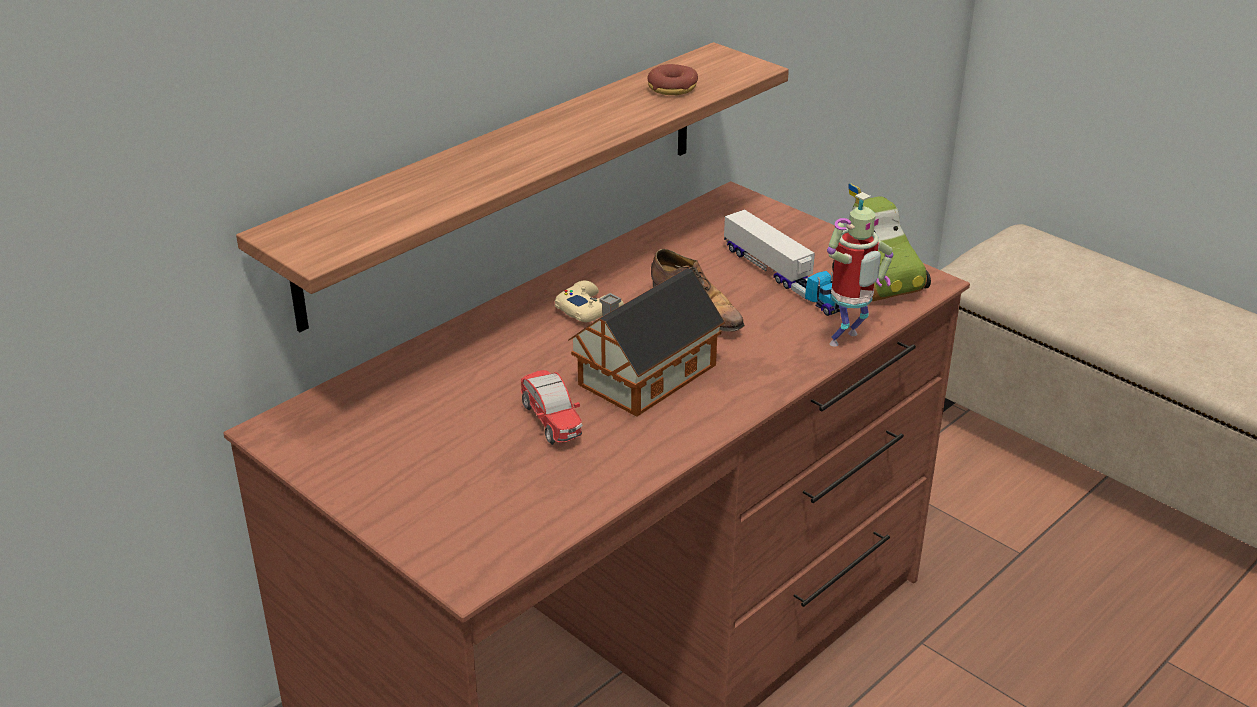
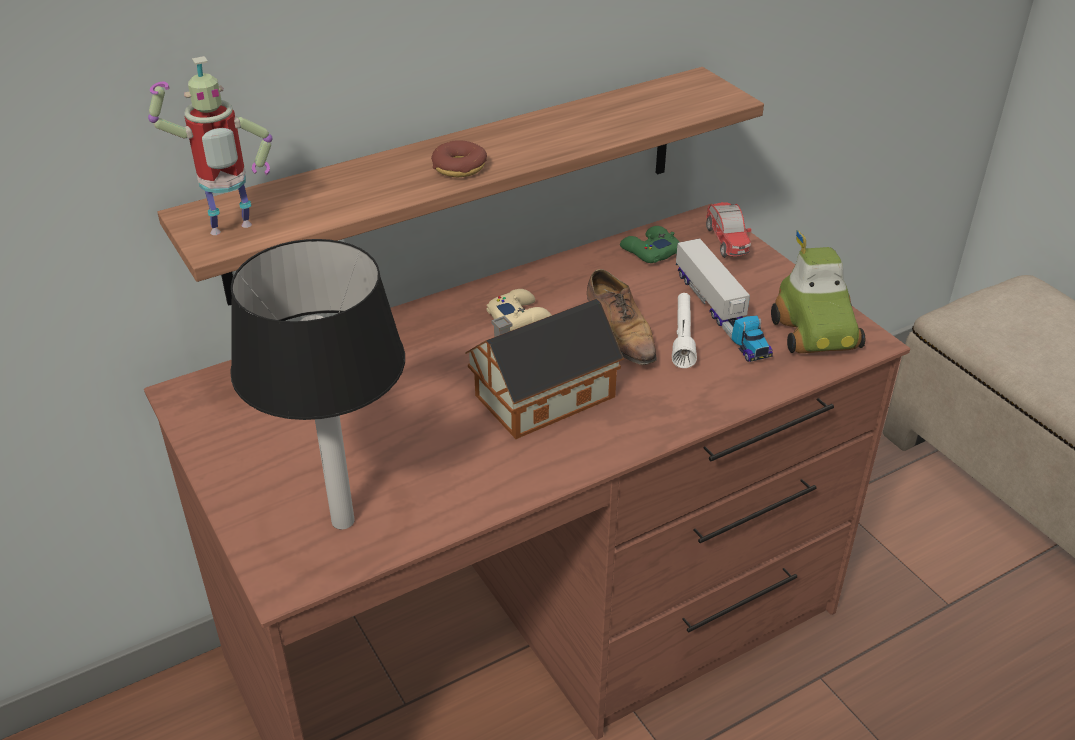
camera: 15 degrees right, 5 degrees up
toy car [521,370,583,445] -> toy car moved to [706,202,751,258]
donut [647,64,698,95] -> donut moved to [431,140,487,177]
toy robot [827,192,893,347] -> toy robot moved to [148,56,273,235]
none -> table lamp [230,239,405,529]
none -> green game controller [620,226,679,263]
none -> white flashlight [672,293,697,368]

